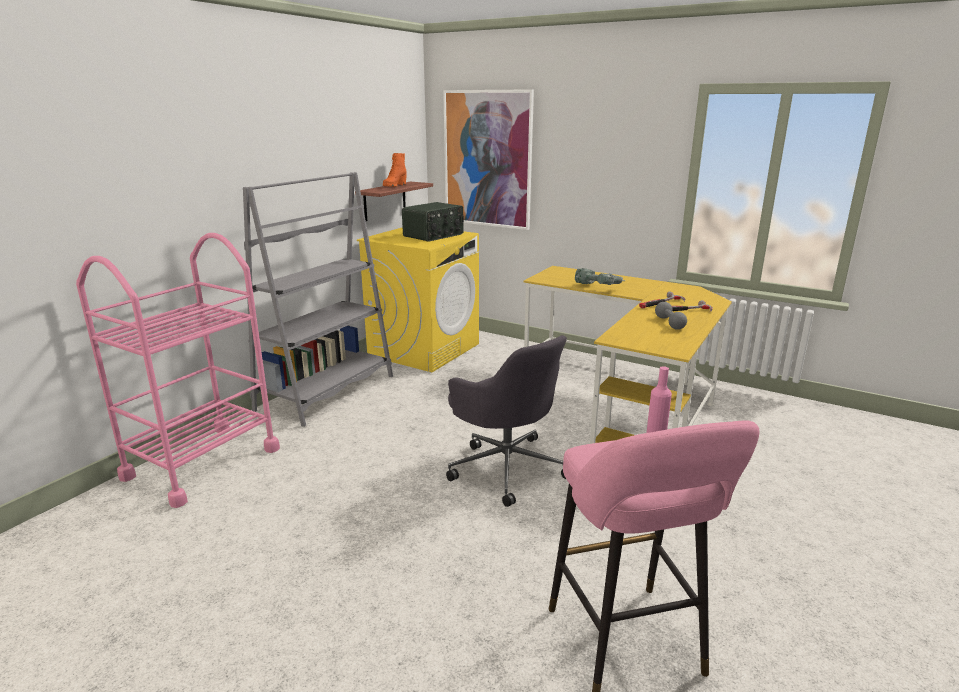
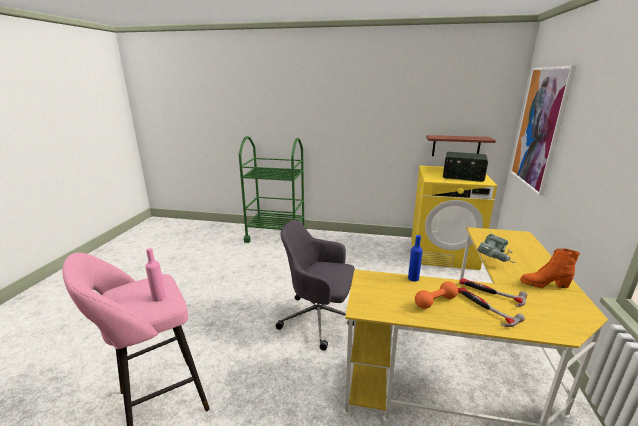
camera: 70 degrees right, 0 degrees up
pink cart [76,233,280,508] -> green cart [239,136,306,243]
grey bookcase [243,172,393,427] -> none
orange boot [383,153,407,187] -> orange boot moved to [520,248,580,288]
grey office chair [446,335,567,507] -> grey office chair turned 75 degrees clockwise [276,220,355,351]
grey dumbbell [655,302,687,330] -> orange dumbbell [415,281,458,309]
none -> blue bottle [408,235,423,281]

